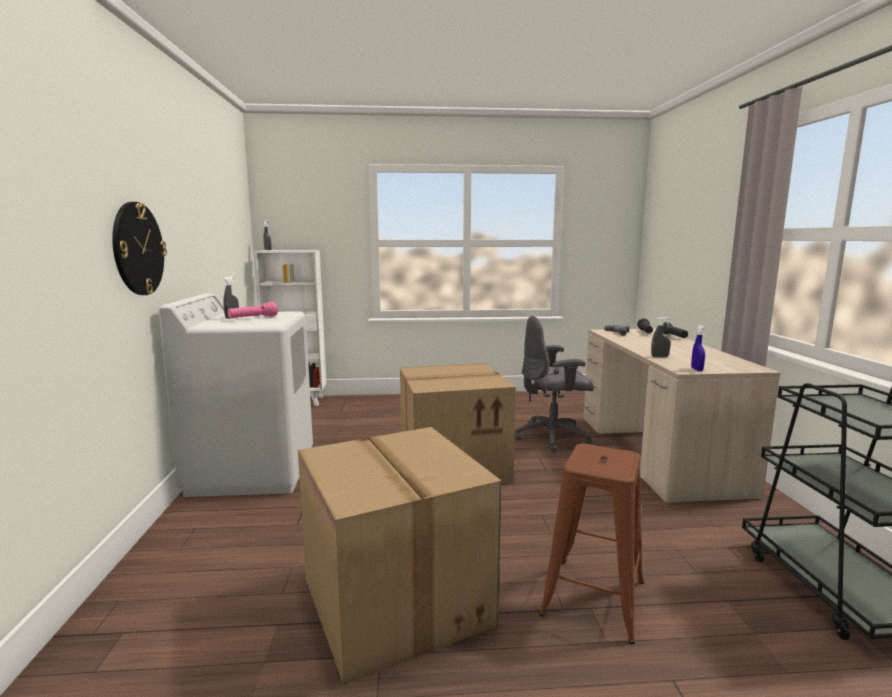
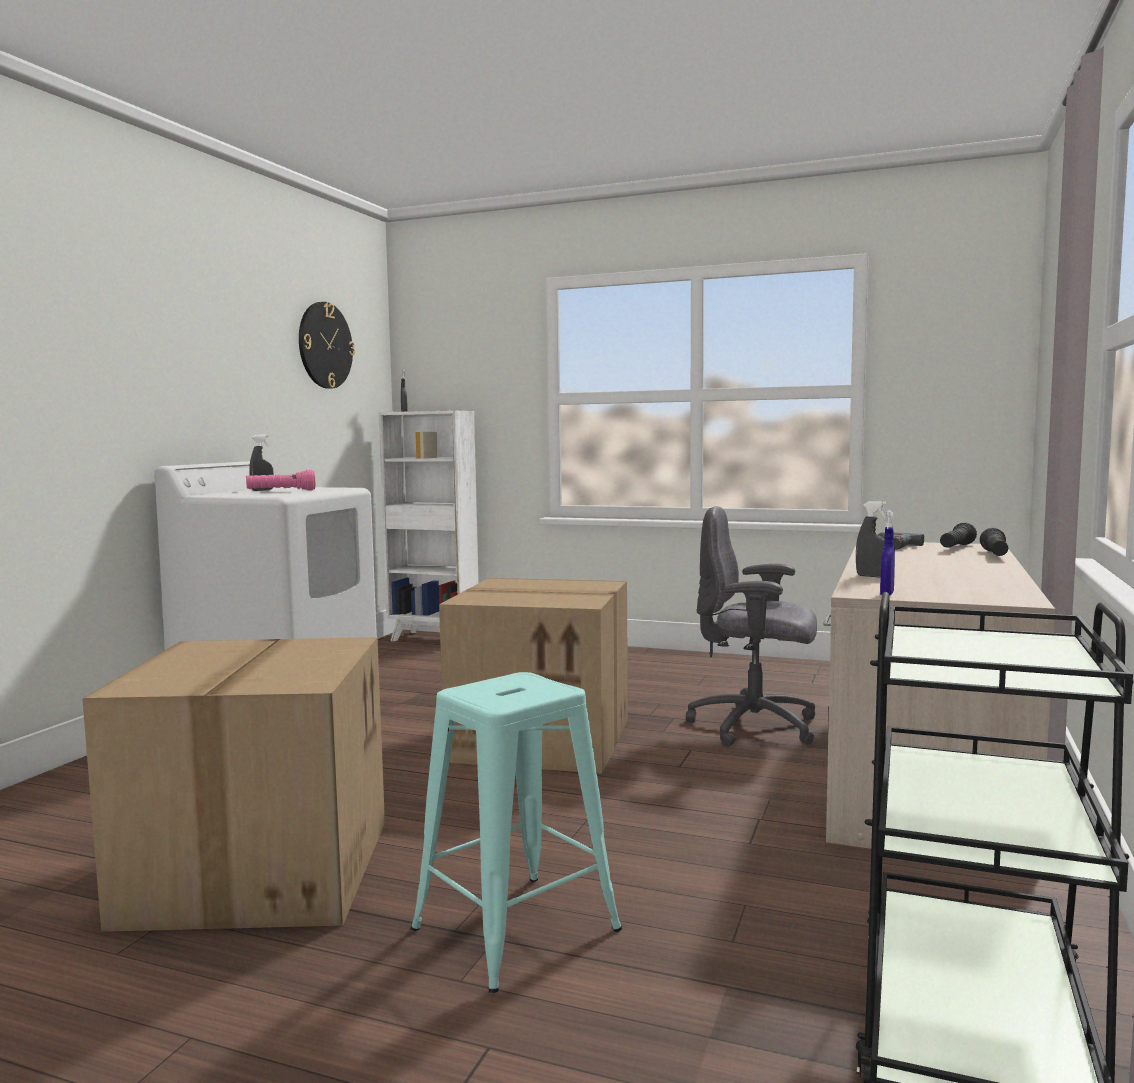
camera: 25 degrees right, 5 degrees down
wall clock [112,202,167,295] -> wall clock moved to [299,302,355,389]
brown stool [539,443,644,644] -> turquoise stool [411,672,622,993]

